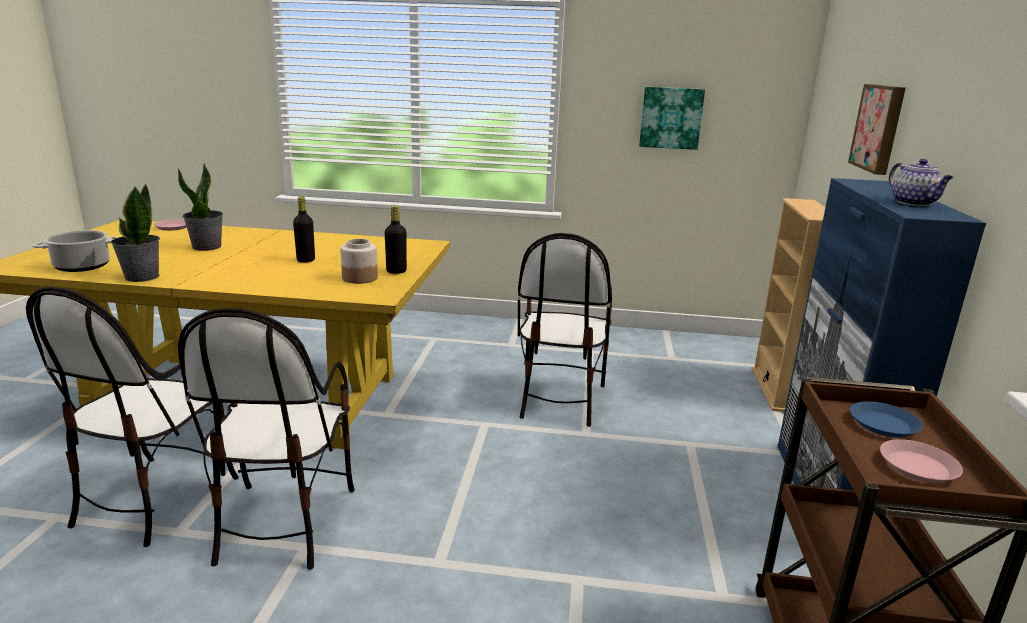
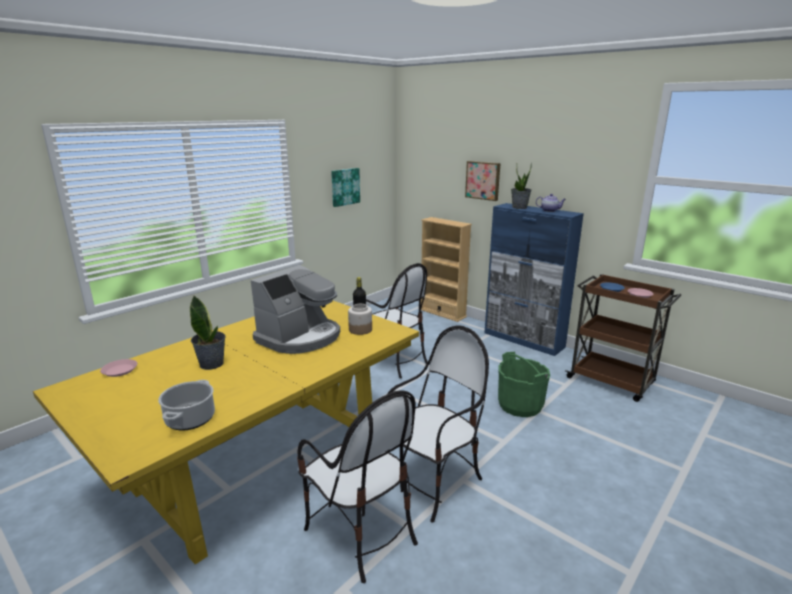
camera: 55 degrees left, 0 degrees up
potted plant [111,184,160,282] -> potted plant moved to [511,162,532,209]
chair [178,308,355,570] -> chair turned 75 degrees counterclockwise [387,326,489,523]
black bottle [293,197,315,263] -> coffee machine [251,265,340,354]
none -> green bucket [498,352,550,417]

